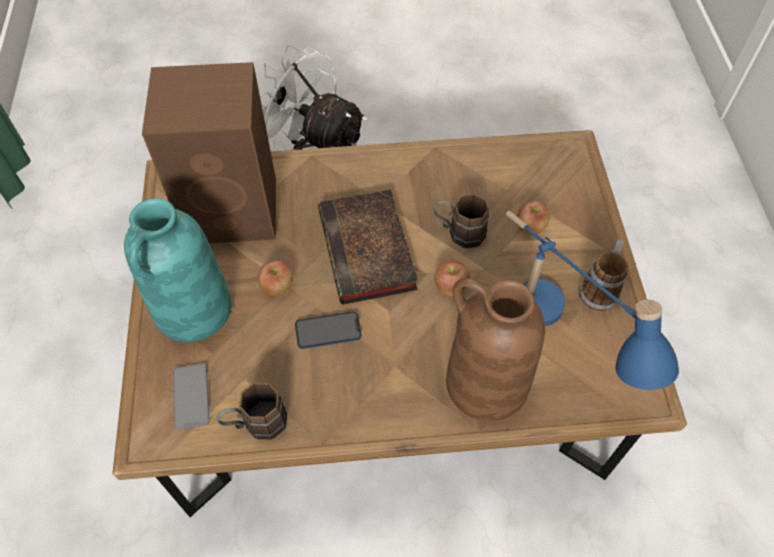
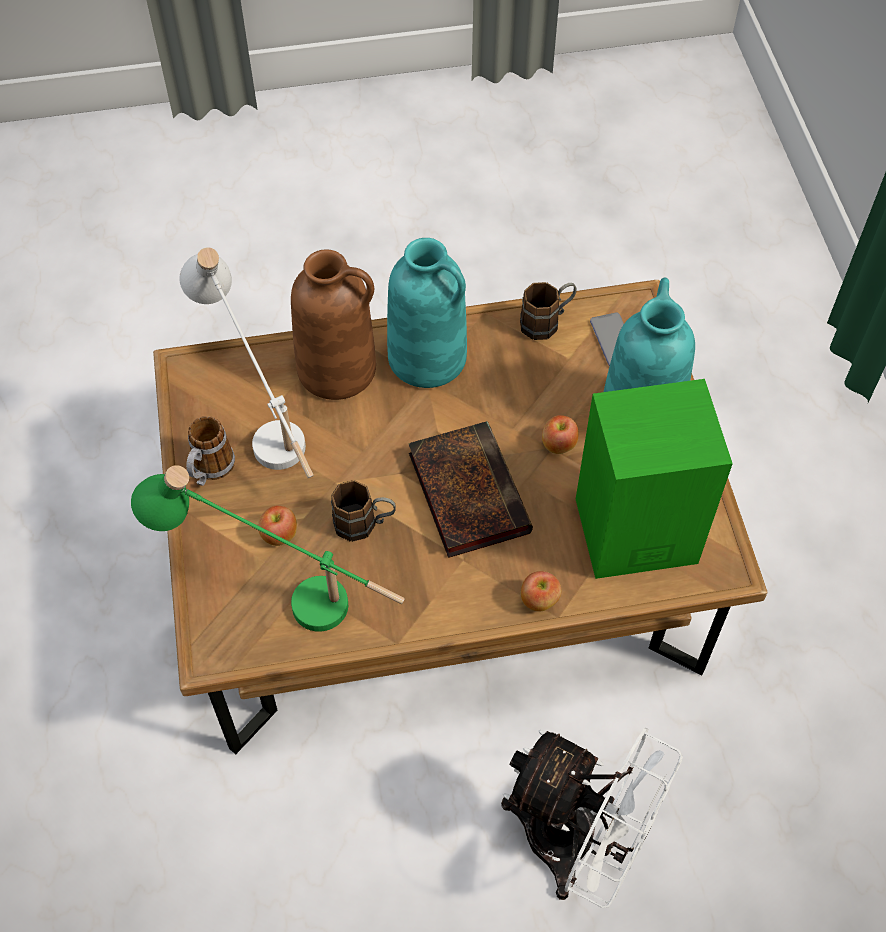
camera: 175 degrees right, 0 degrees up
brown speaker [142,62,276,243] -> green speaker [576,379,733,579]
phone [295,311,362,349] -> none
apple [435,260,470,296] -> apple moved to [521,571,561,611]
blue table lamp [506,211,679,390] -> white table lamp [179,247,314,478]
none -> green table lamp [131,465,405,632]
none -> turquoise vase [387,238,467,388]

